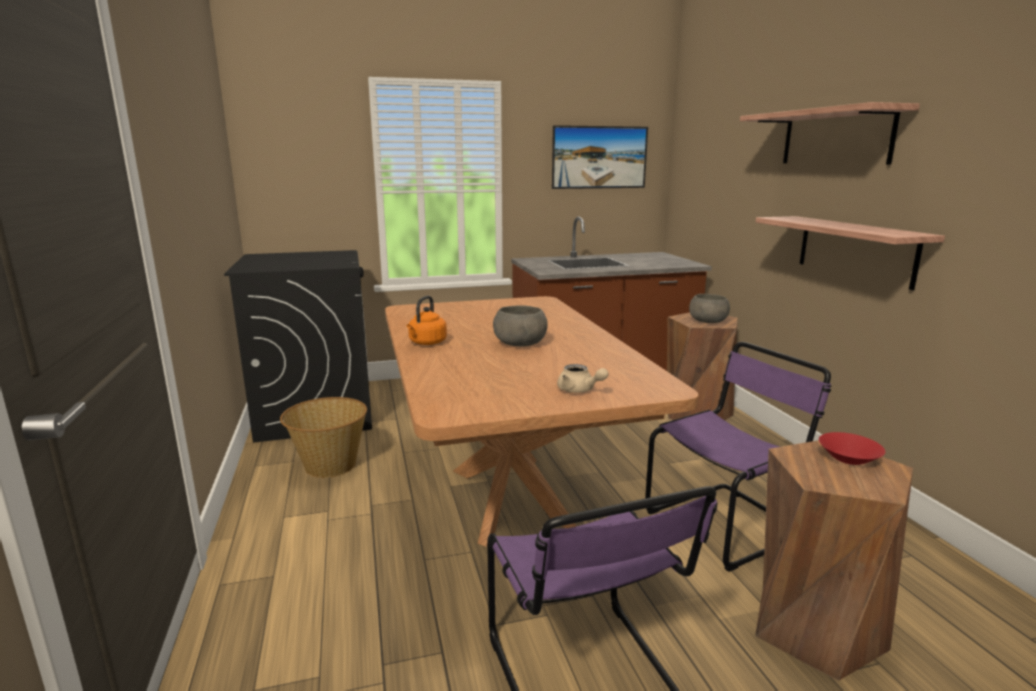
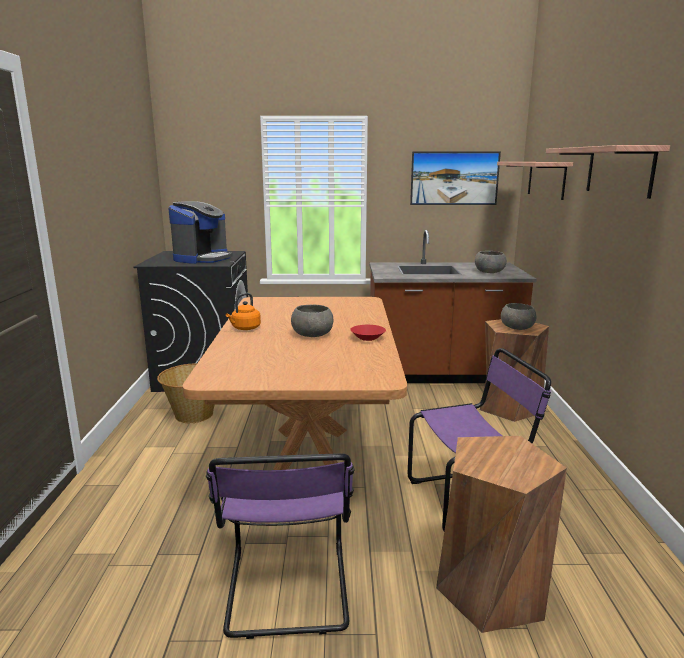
camera: 15 degrees right, 0 degrees up
beige teapot [557,364,608,393] -> none
shelf [756,216,945,290] -> shelf moved to [497,162,573,200]
red bowl [819,432,885,465] -> red bowl moved to [350,325,386,341]
none -> coffee machine [168,201,233,264]
none -> grey bowl [475,251,507,273]

